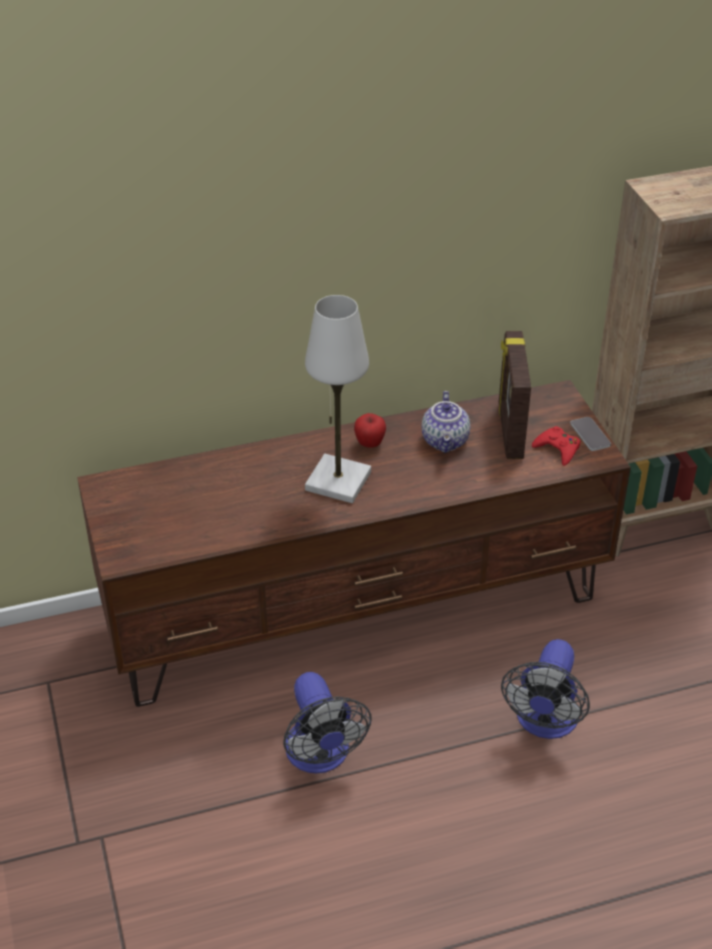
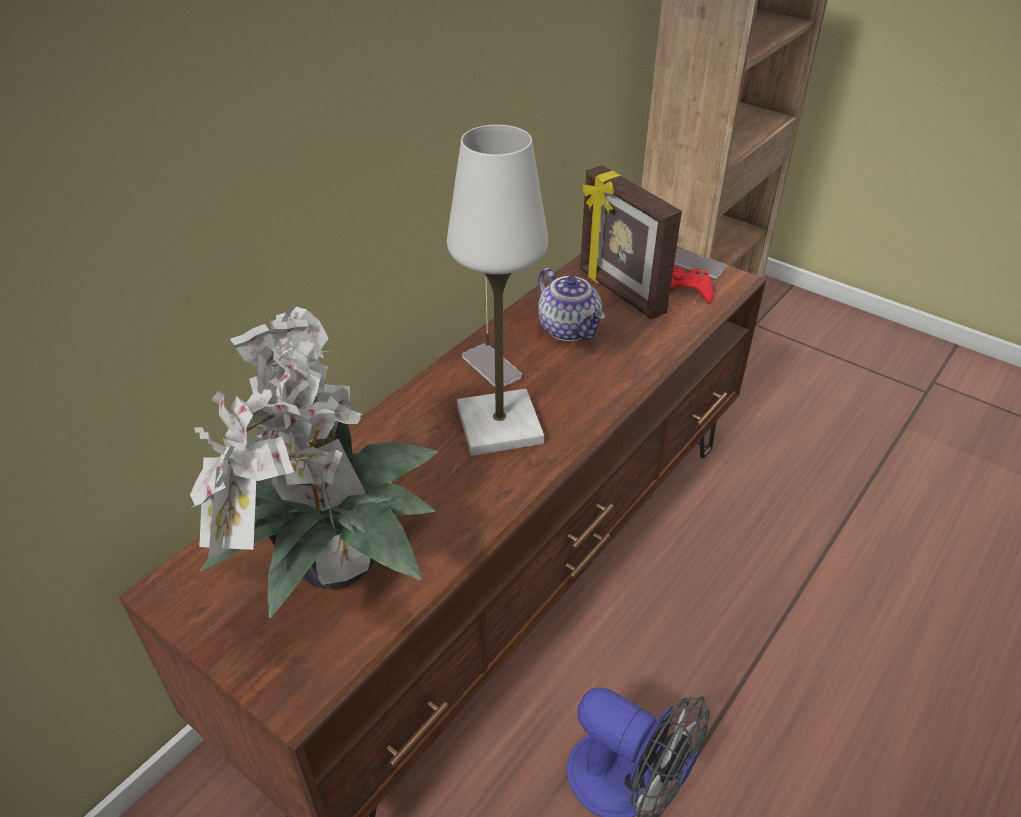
camera: 35 degrees left, 0 degrees up
apple [354,413,386,448] -> phone [462,344,522,387]
fan [501,639,590,739] -> none
none -> potted plant [190,302,439,618]

